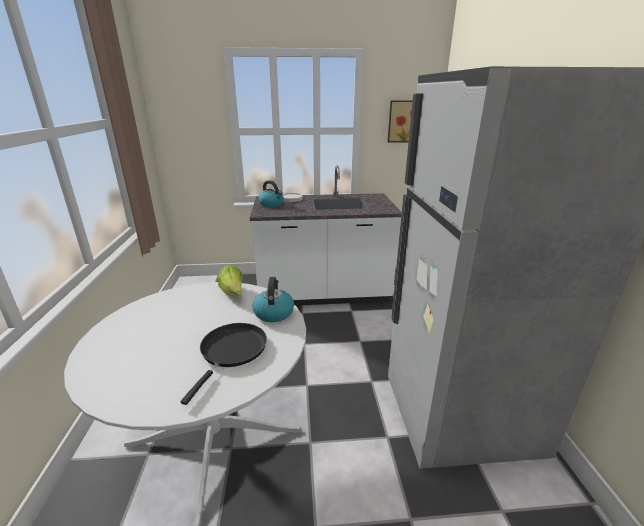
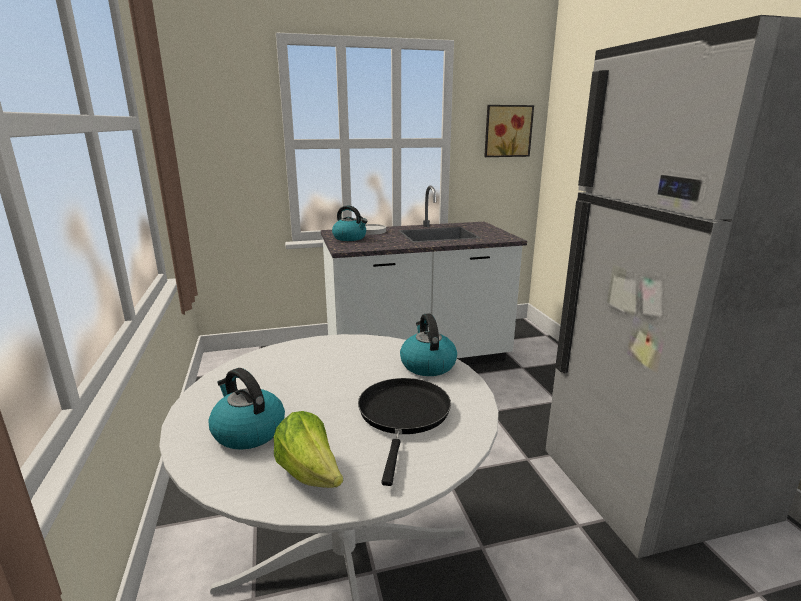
camera: 10 degrees left, 5 degrees down
lettuce [218,265,243,297] -> lettuce moved to [274,411,343,488]
none -> kettle [208,368,285,450]

